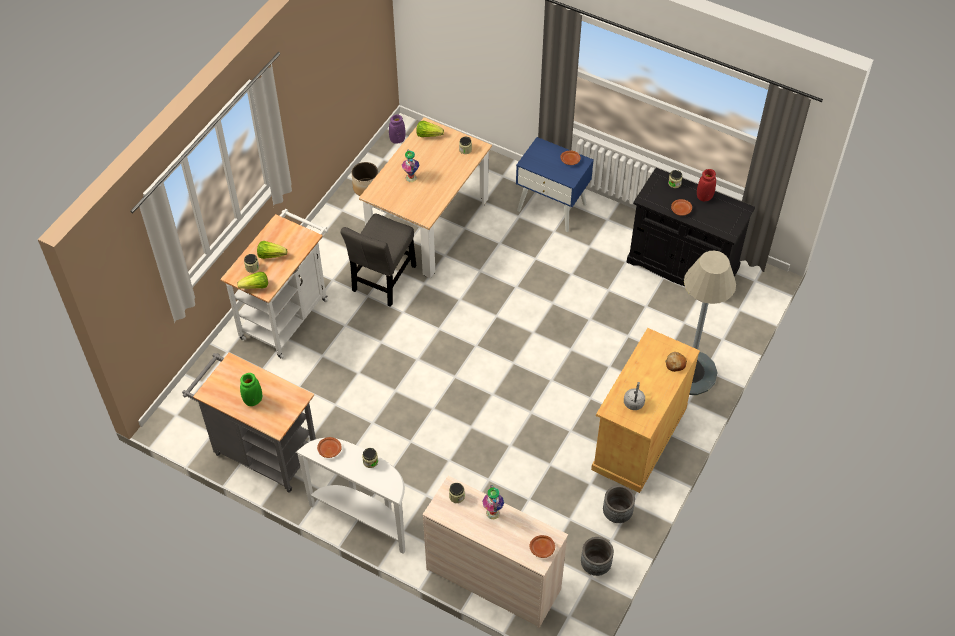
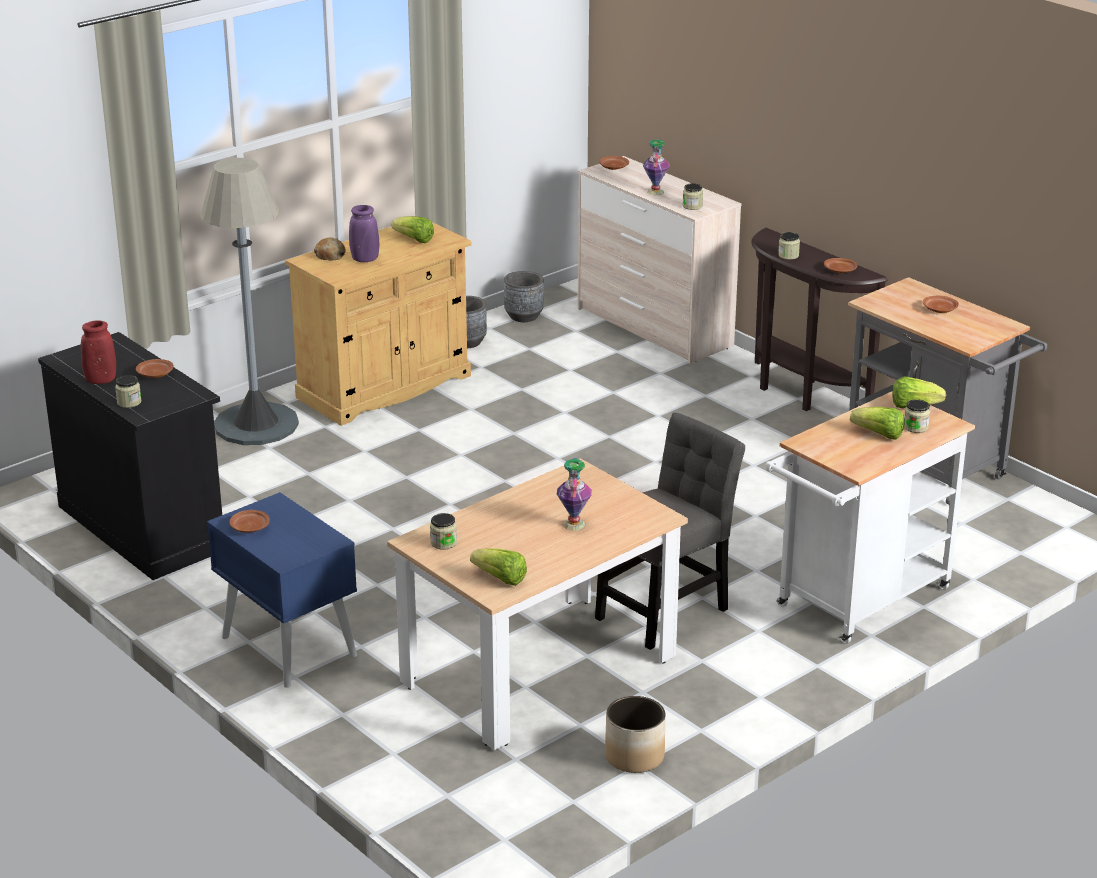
camera: 160 degrees left, 25 degrees down
green vase [240,373,262,406] -> brown plate [923,296,959,313]
white console table [296,438,405,554] -> brown console table [751,228,888,411]
purple vase [389,115,406,144] -> purple vase moved to [349,205,379,262]
grey kettle [624,382,645,410] -> lettuce [391,216,434,243]

